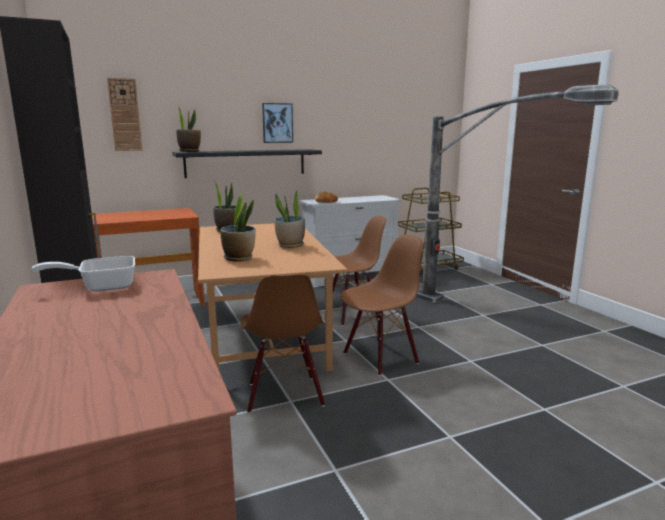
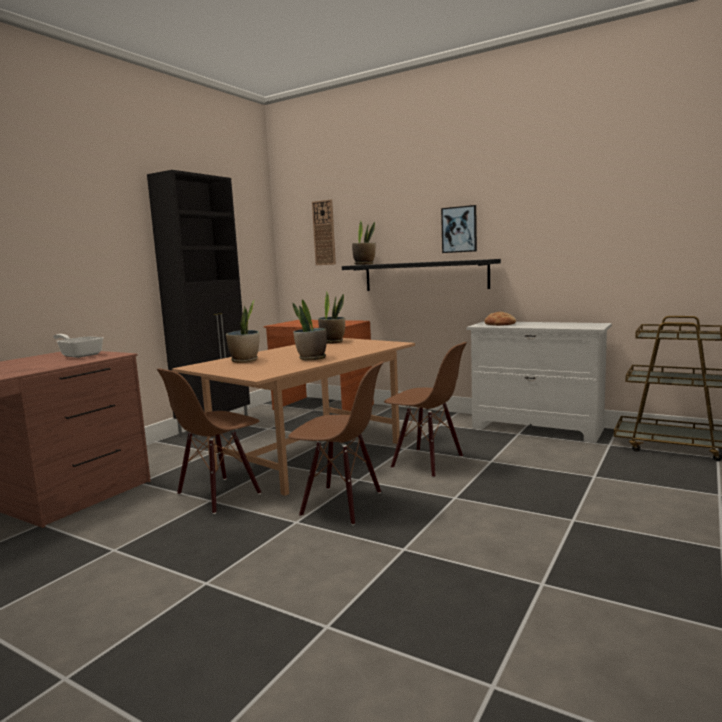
camera: 55 degrees right, 5 degrees down
floor lamp [416,84,619,303] -> none

